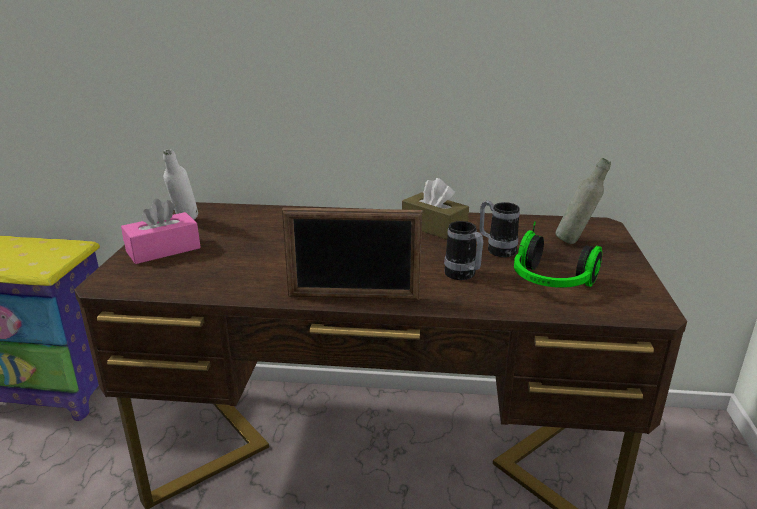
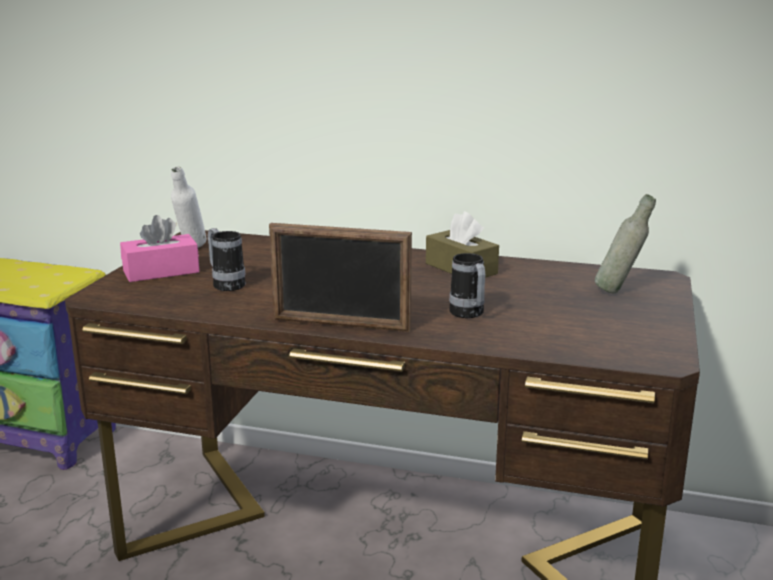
camera: 10 degrees right, 5 degrees down
mug [479,200,520,257] -> mug moved to [208,228,246,291]
headphones [514,221,602,288] -> none

